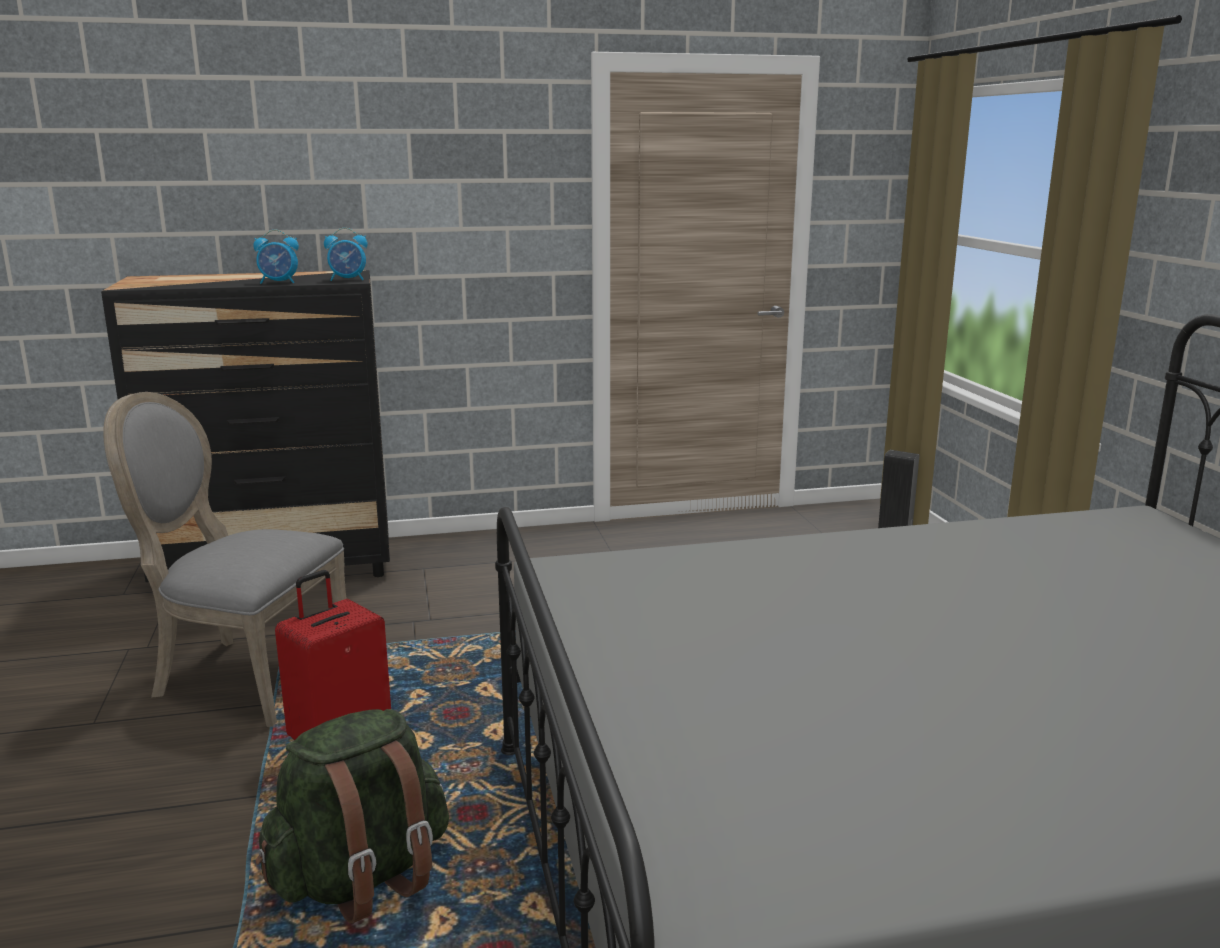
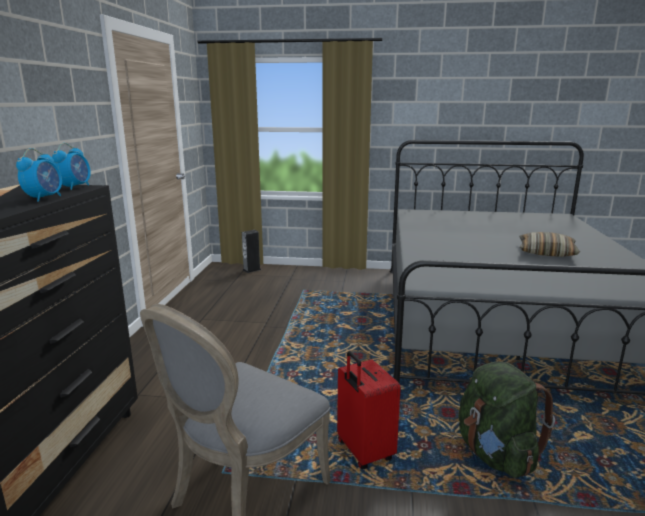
camera: 70 degrees left, 0 degrees up
none -> pillow [519,232,580,257]

